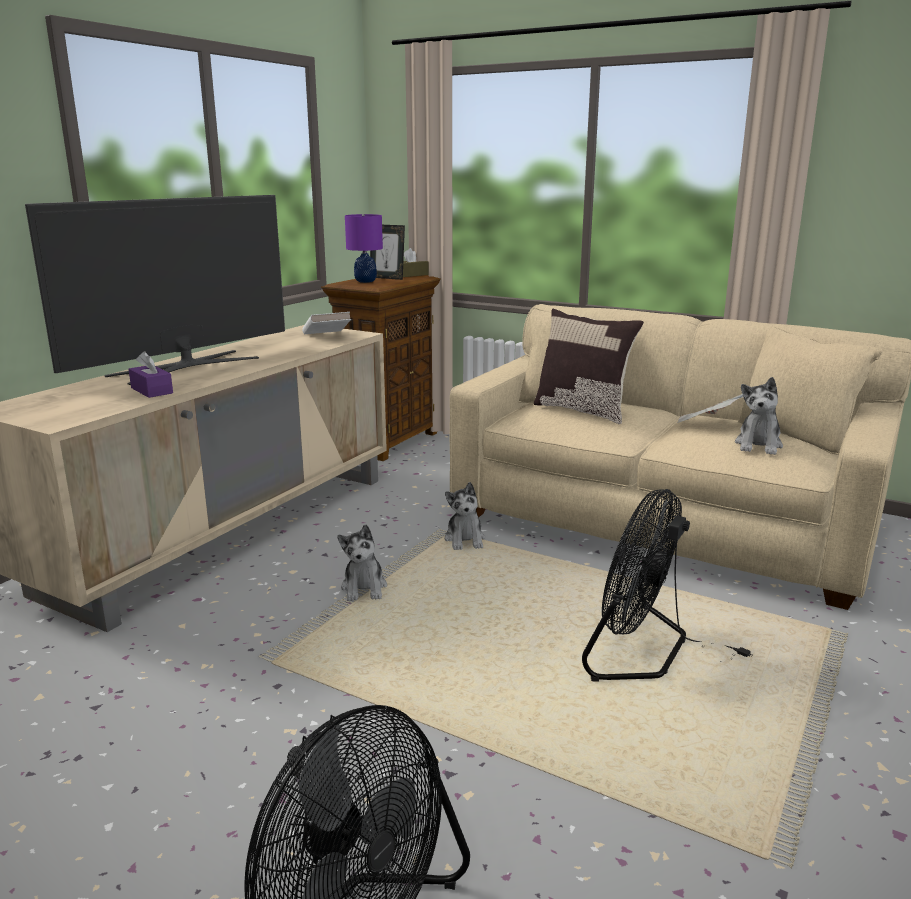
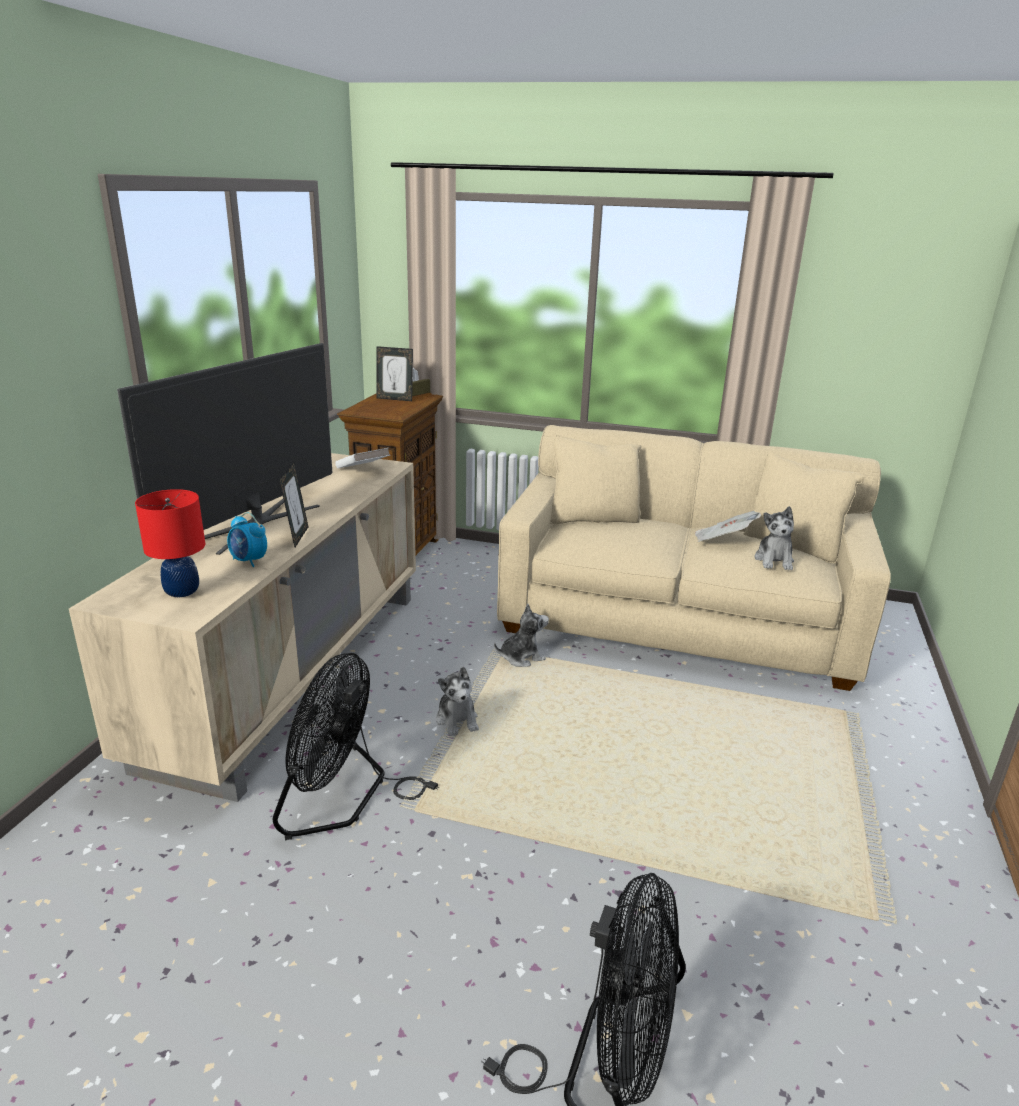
camera: 15 degrees left, 5 degrees up
purple tissue box [129,351,173,398] -> alarm clock [227,512,267,567]
purple table lamp [345,214,383,283] -> none
plush toy [445,482,485,550] -> plush toy turned 90 degrees counterclockwise [494,604,549,667]
pillow [533,309,644,424] -> none
black fan [582,489,753,681] -> black fan moved to [273,653,438,840]
none -> red table lamp [135,489,205,597]
none -> picture frame [279,462,308,547]

